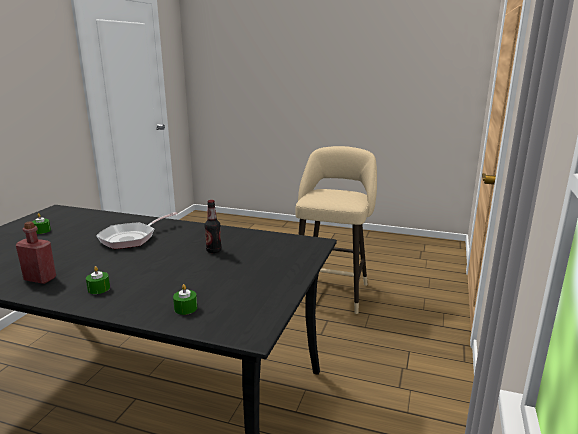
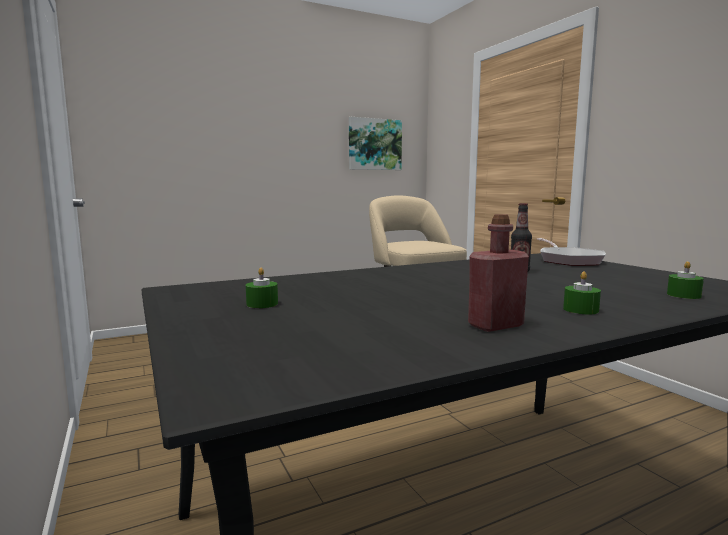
camera: 45 degrees left, 10 degrees down
frying pan [96,212,178,249] -> frying pan moved to [537,238,606,266]
none -> picture [349,117,402,170]

